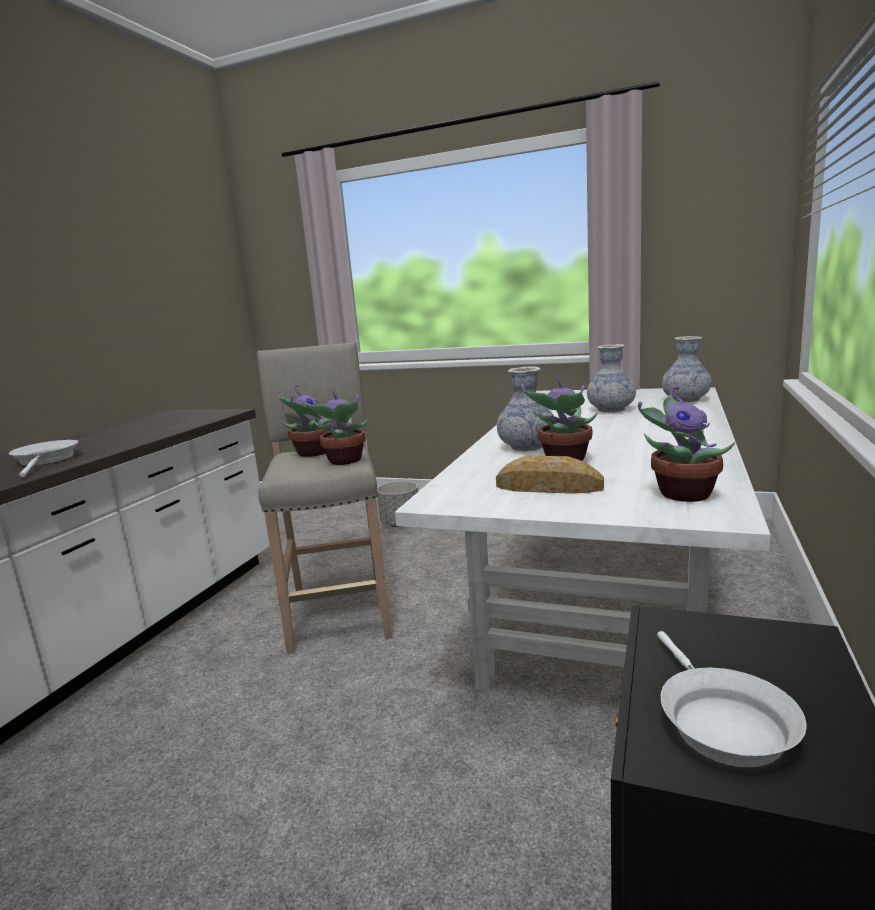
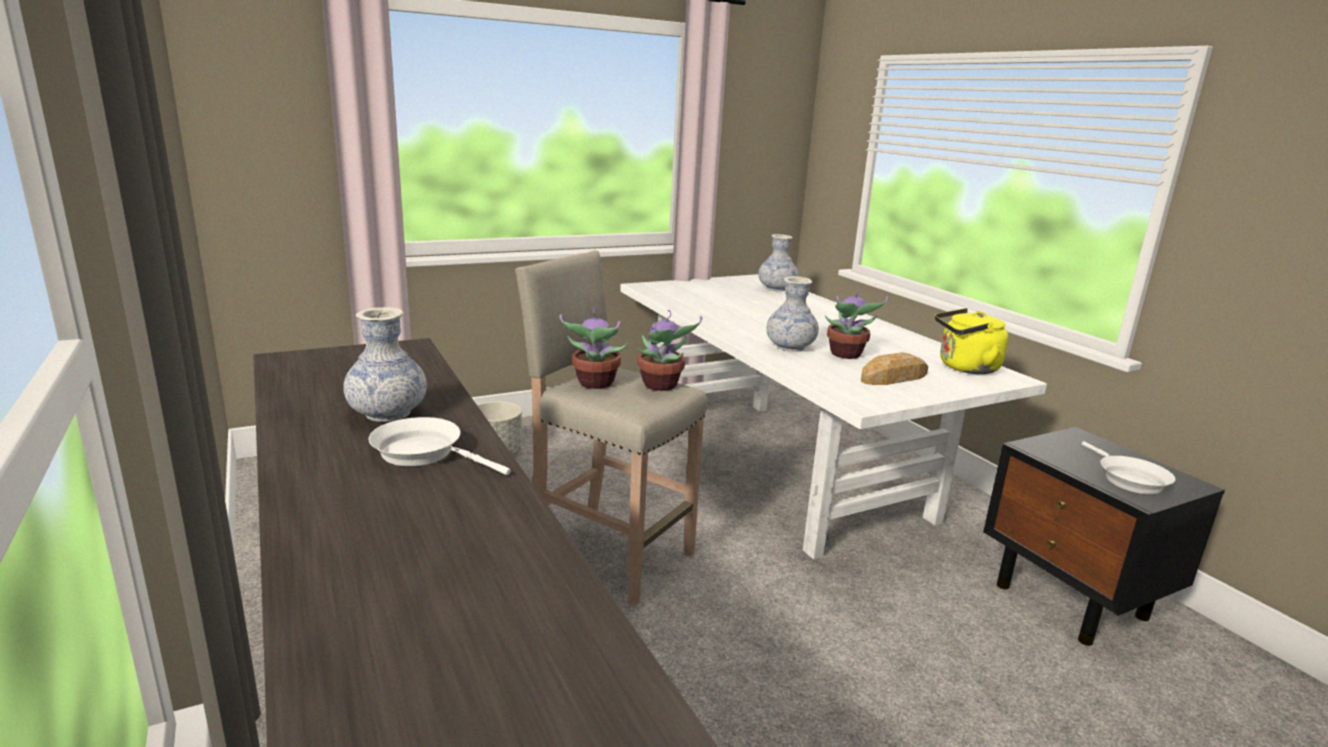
camera: 50 degrees left, 5 degrees up
vase [587,344,636,412] -> vase moved to [343,307,427,422]
potted plant [638,387,735,502] -> yellow kettle [935,308,1008,374]
white frying pan [657,631,807,767] -> white frying pan turned 45 degrees clockwise [1082,442,1175,494]

